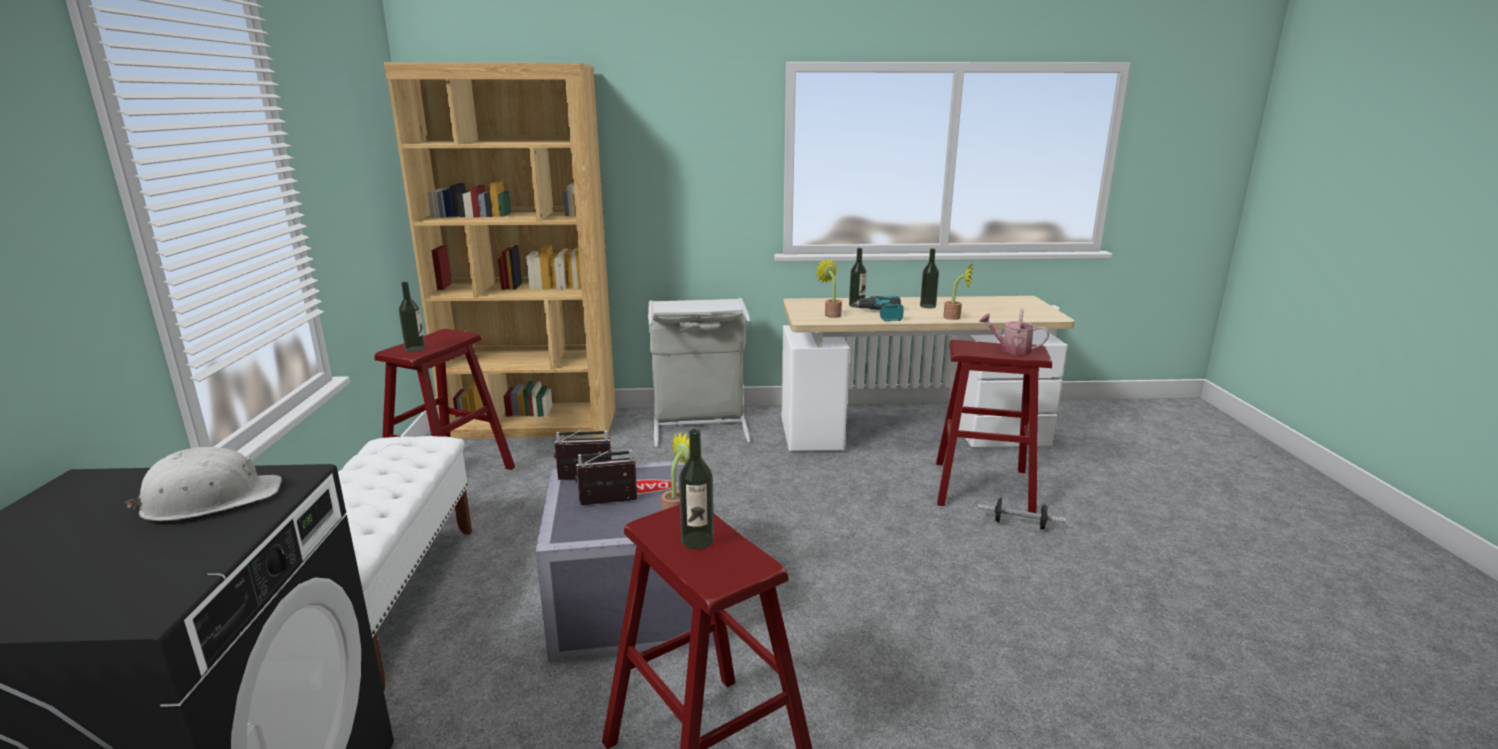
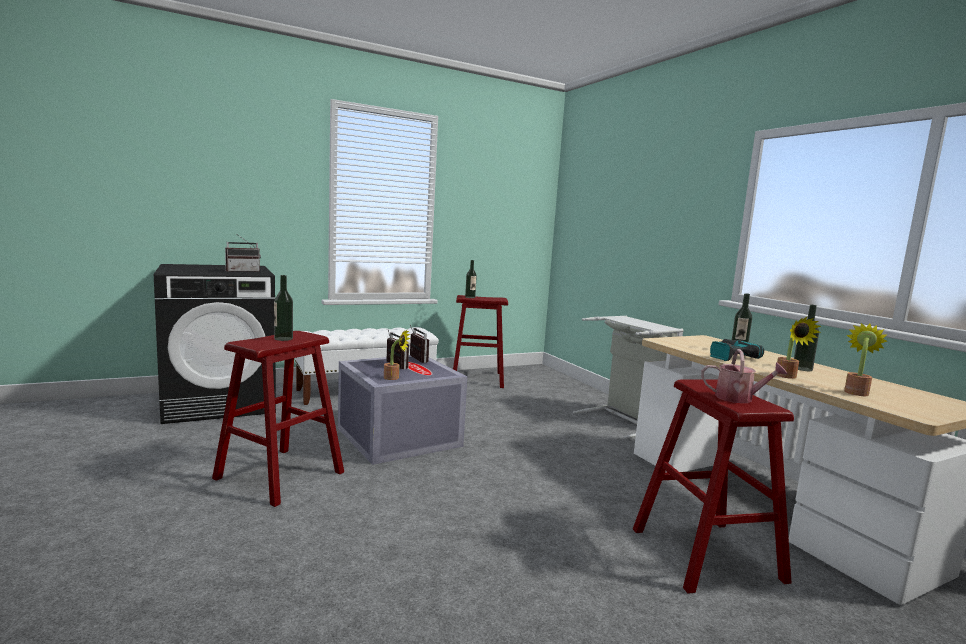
camera: 65 degrees right, 10 degrees down
white hard hat [124,447,282,521] -> radio [225,235,261,272]
brown bookcase [384,62,616,439] -> none
potted plant [815,259,842,318] -> potted plant moved to [844,323,887,396]
dumbbell [978,498,1066,530] -> none
watering can [979,308,1050,355] -> watering can turned 105 degrees clockwise [701,349,787,403]

